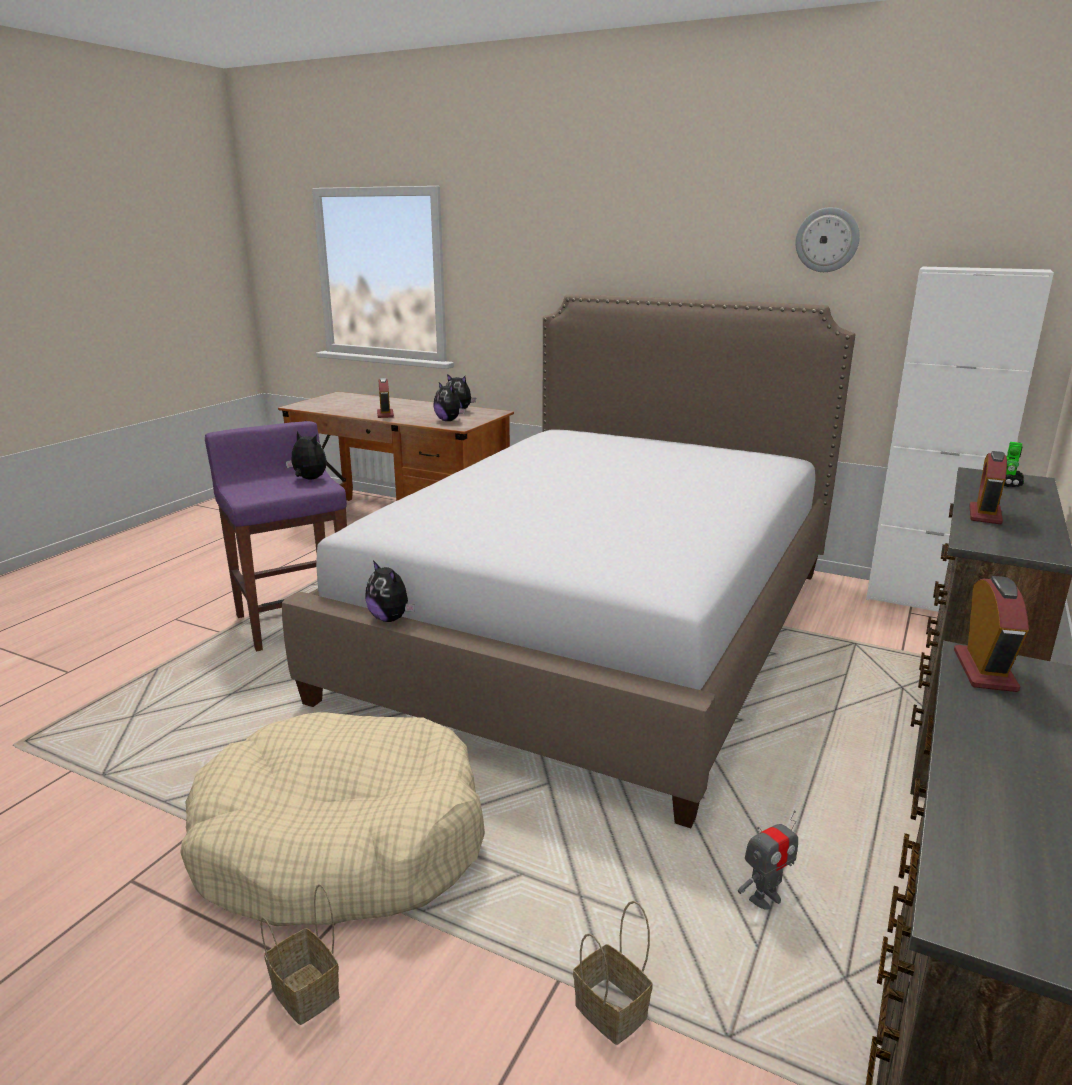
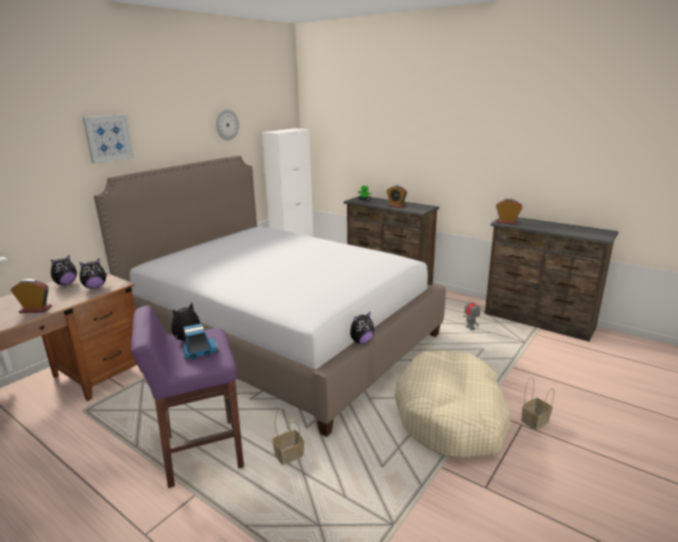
camera: 80 degrees left, 0 degrees up
basket [573,901,652,1045] -> basket moved to [272,408,304,465]
none -> picture [83,114,134,164]
none -> toy truck [182,324,219,360]

